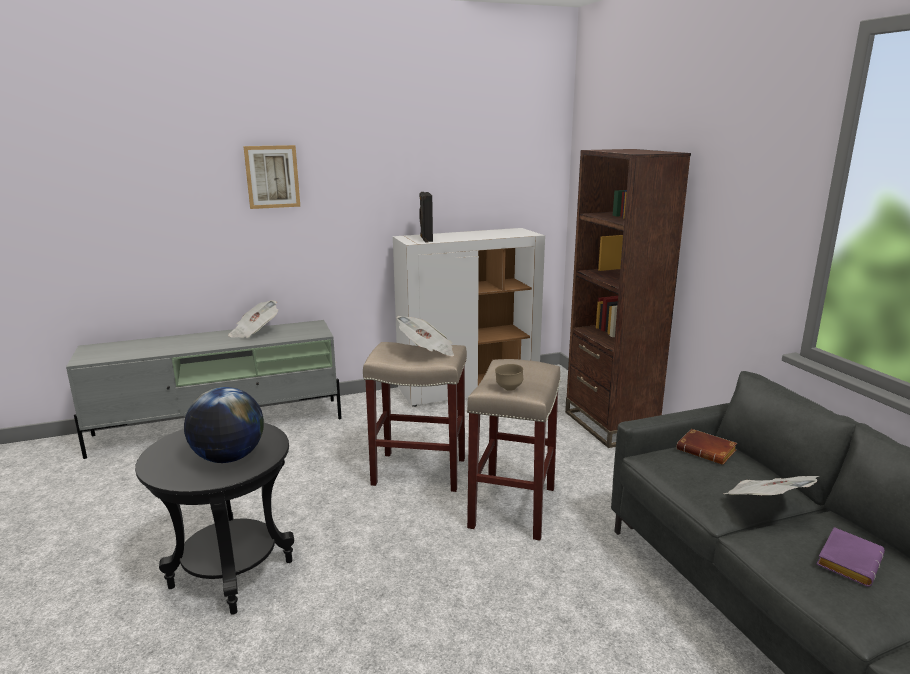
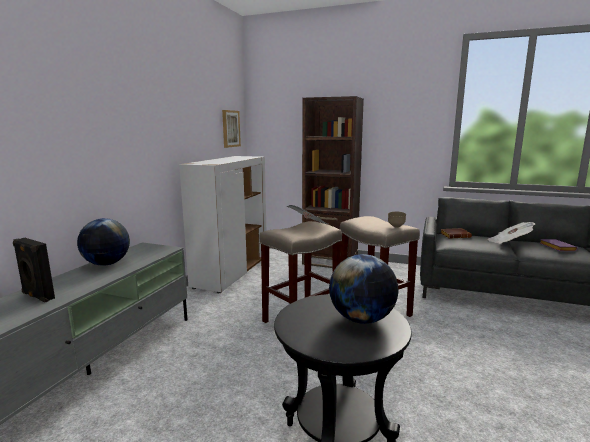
camera: 50 degrees left, 5 degrees down
newspaper [228,300,278,338] -> globe [77,218,130,266]
picture [243,145,300,209] -> picture moved to [222,110,241,148]
black speaker [419,192,433,242] -> black speaker moved to [13,238,55,302]

